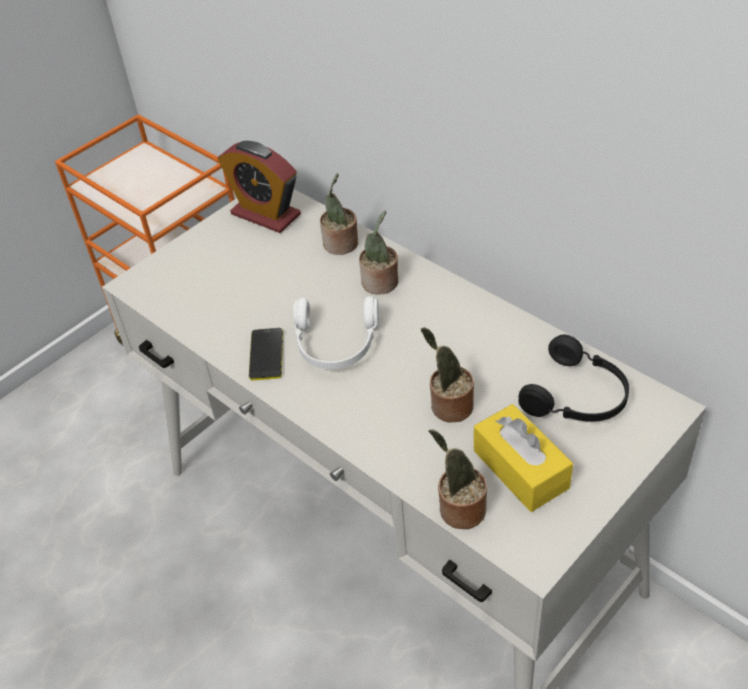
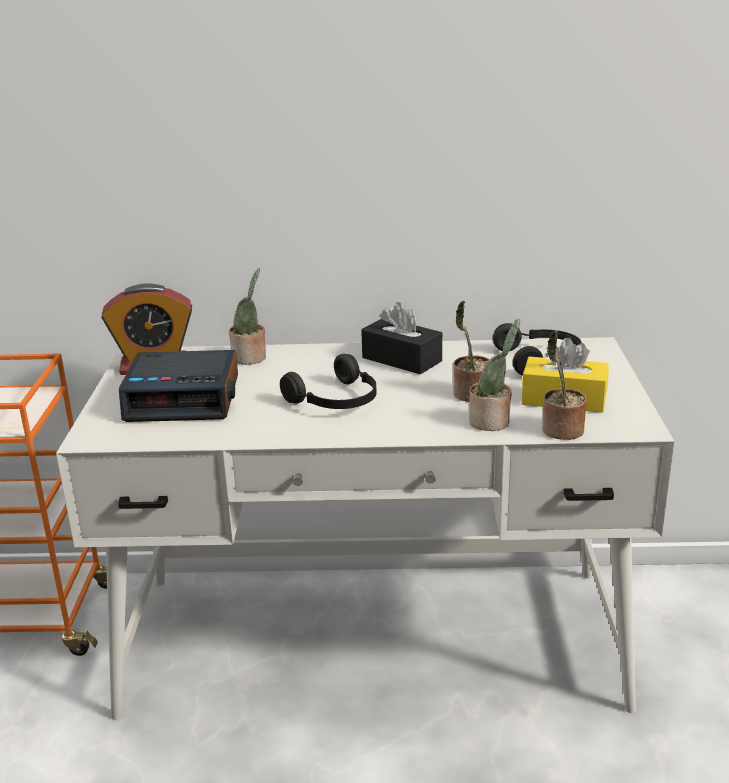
camera: 45 degrees left, 20 degrees down
phone [249,328,283,380] -> none
white headphones [293,296,379,369] -> black headphones [280,354,377,409]
potted plant [359,211,399,295] -> potted plant moved to [469,319,520,431]
none -> alarm clock [119,350,238,422]
none -> black tissue box [361,302,442,374]

